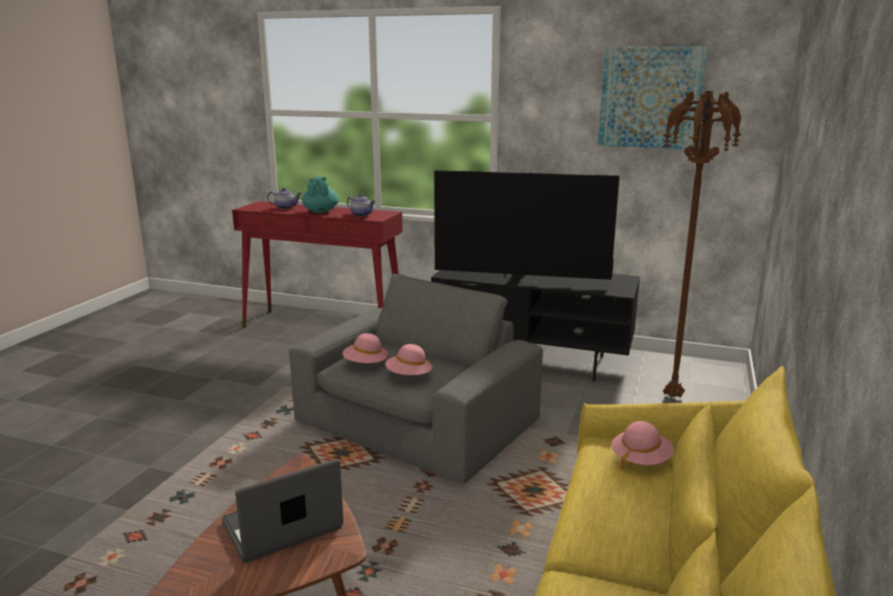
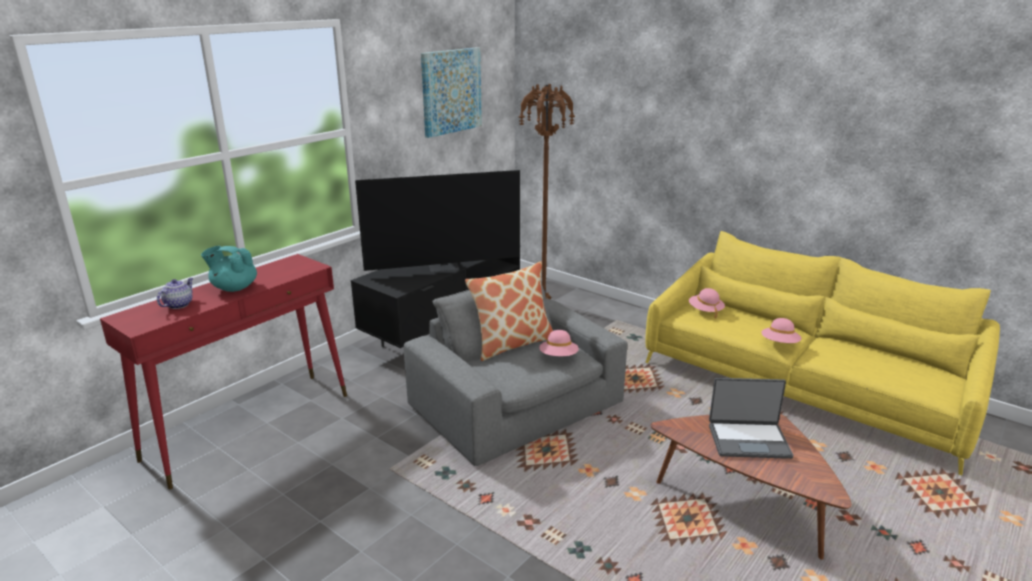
camera: 70 degrees left, 5 degrees up
laptop [222,459,343,563] -> laptop turned 75 degrees counterclockwise [709,378,793,459]
pink hat [343,333,388,363] -> pink hat moved to [761,318,801,343]
teapot [347,194,375,216] -> none
television [434,170,620,284] -> television turned 45 degrees clockwise [355,170,520,272]
none -> pillow [465,261,553,361]

